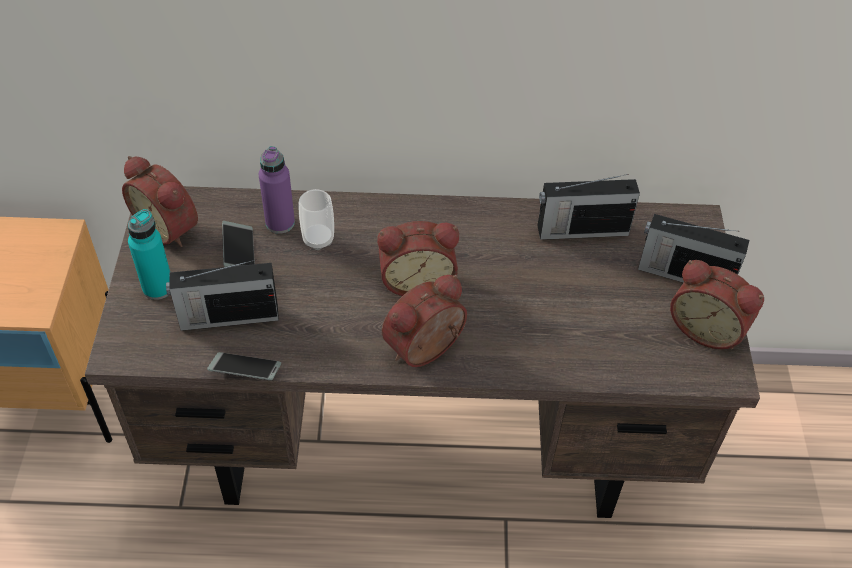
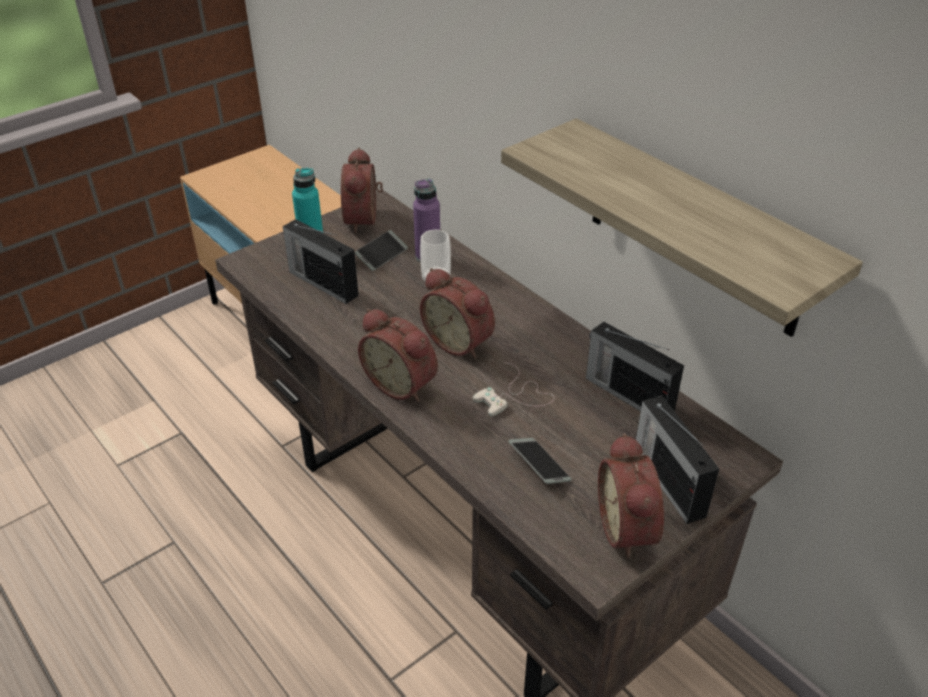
camera: 50 degrees right, 10 degrees down
phone [207,352,281,380] -> phone moved to [508,438,571,484]
alarm clock [382,275,467,367] -> alarm clock turned 150 degrees counterclockwise [358,309,438,402]
none -> white game controller [473,362,554,416]
none -> shelf [501,118,863,337]

